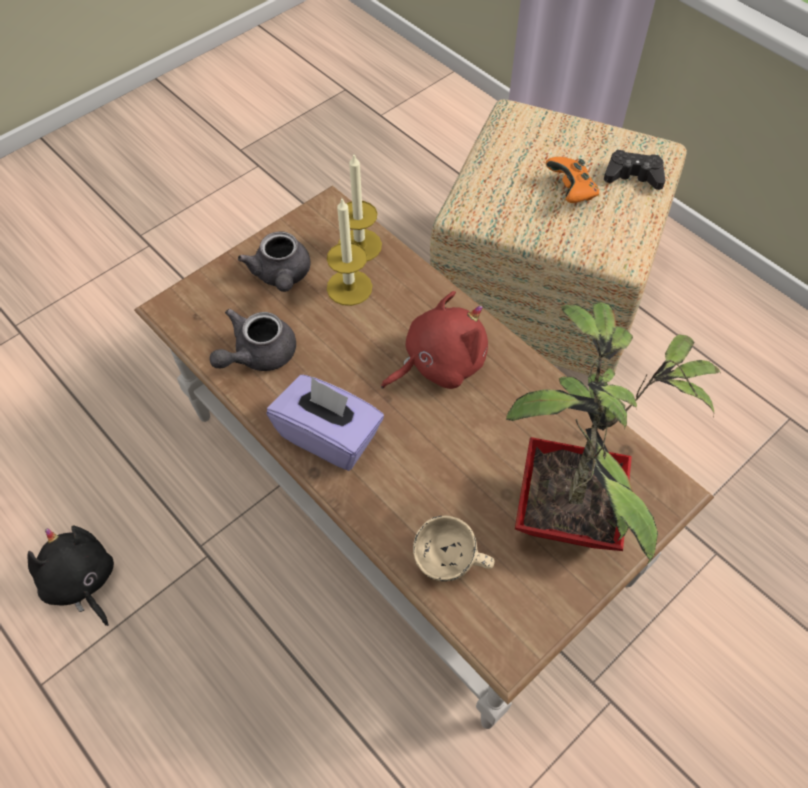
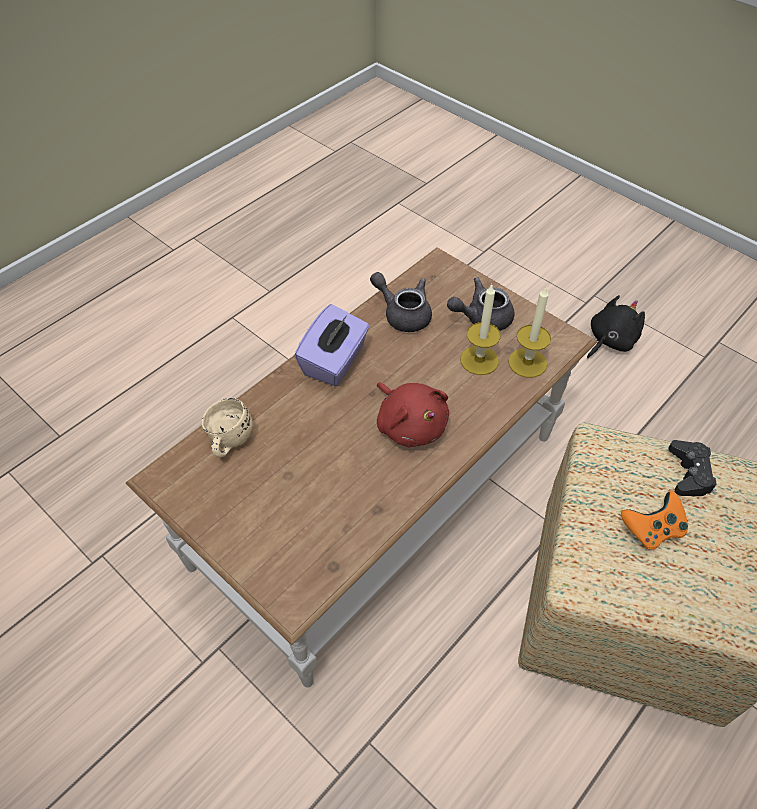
camera: 85 degrees right, 5 degrees down
black plush toy [28,526,114,626] -> black plush toy moved to [587,295,645,359]
potted plant [506,302,721,565] -> none
black game controller [604,150,665,190] -> black game controller moved to [669,440,717,496]

